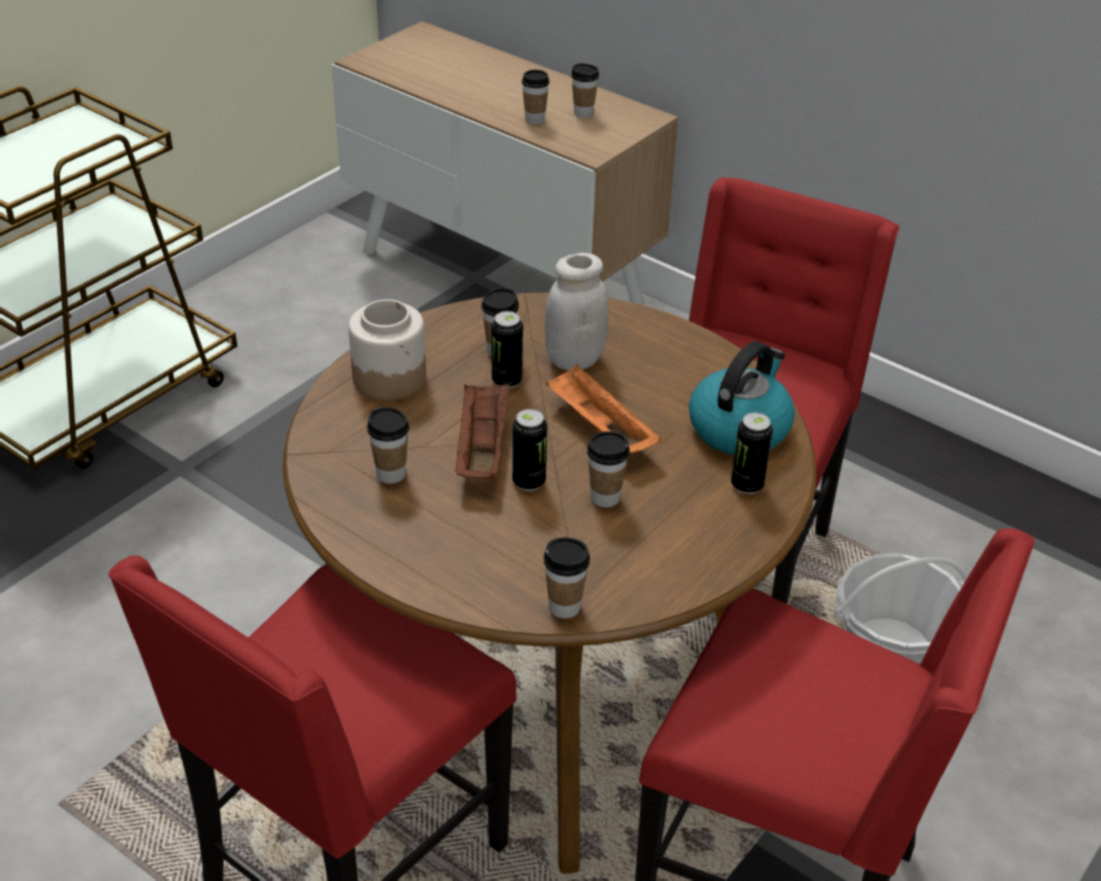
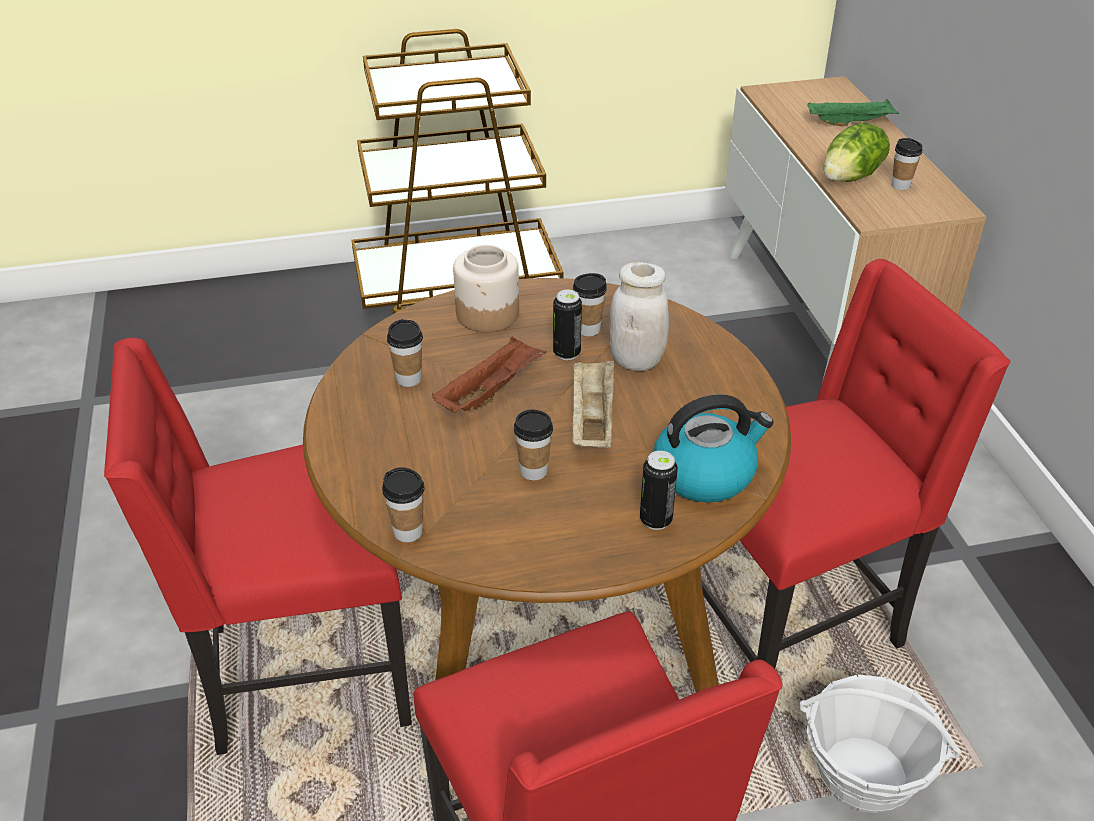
camera: 40 degrees right, 0 degrees up
can [512,409,547,491] -> none
cup [522,70,550,124] -> lettuce [824,123,890,182]
orange tray [546,364,662,453] -> beige tray [572,360,614,448]
none -> green tray [807,99,899,126]

